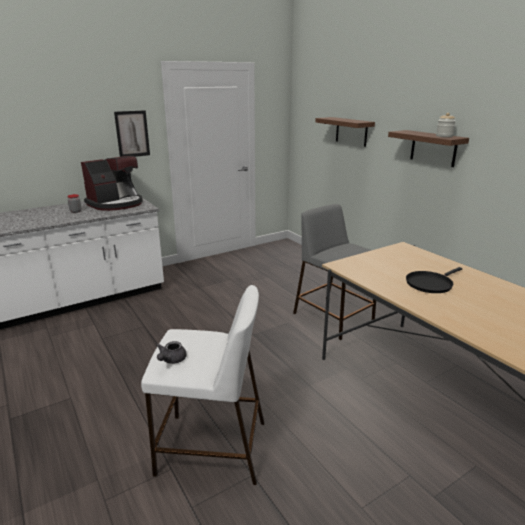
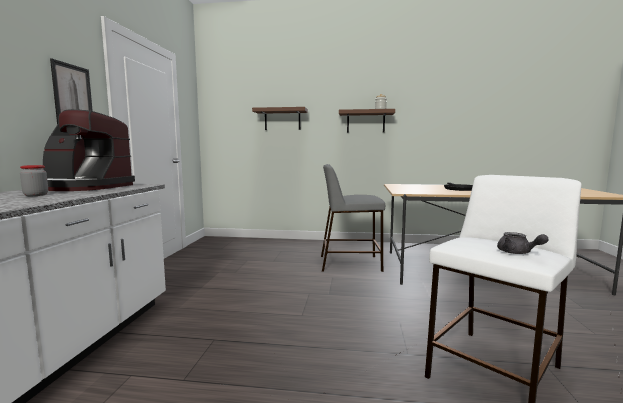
camera: 50 degrees left, 15 degrees down
coffee machine [81,156,143,211] -> coffee machine turned 105 degrees clockwise [43,109,135,191]

